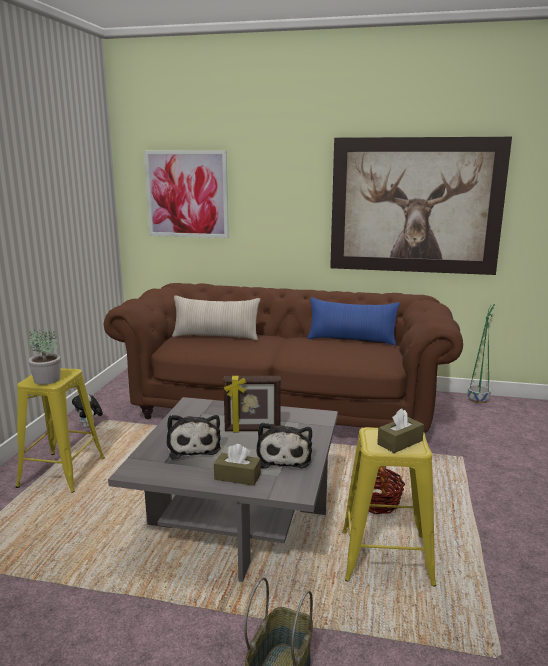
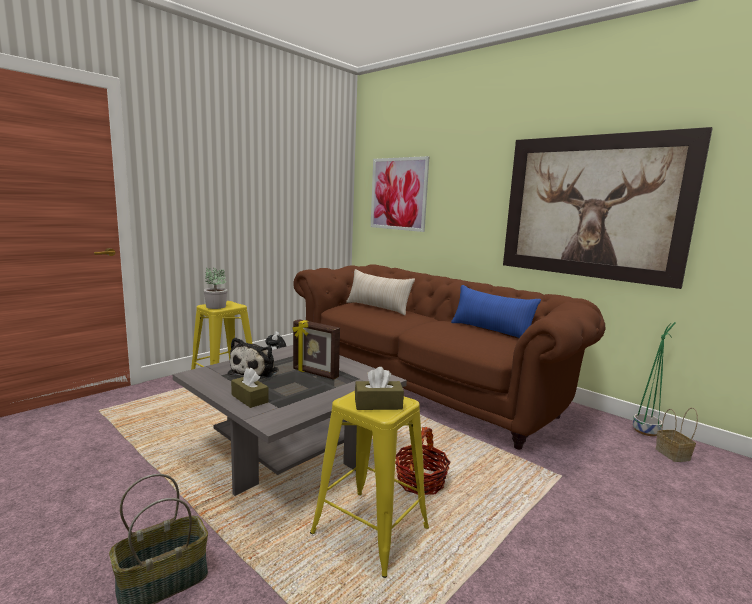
camera: 30 degrees right, 5 degrees down
plush toy [256,422,312,468] -> none
none -> basket [656,408,698,462]

